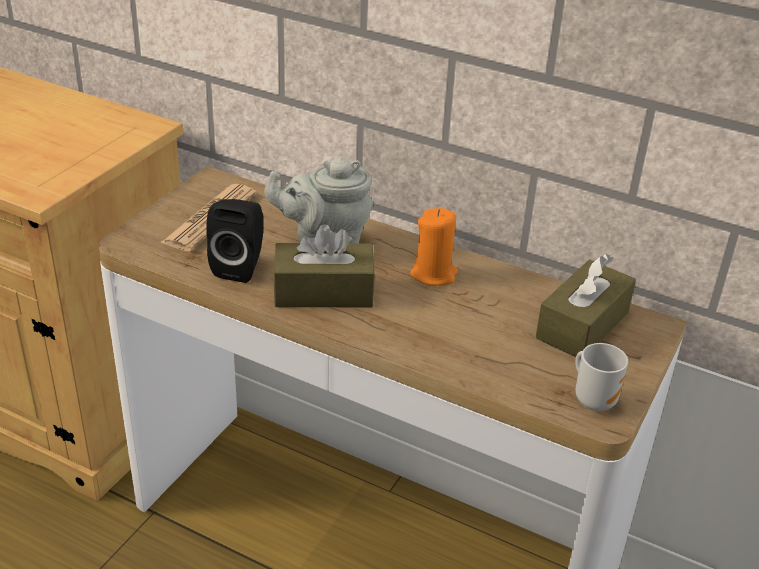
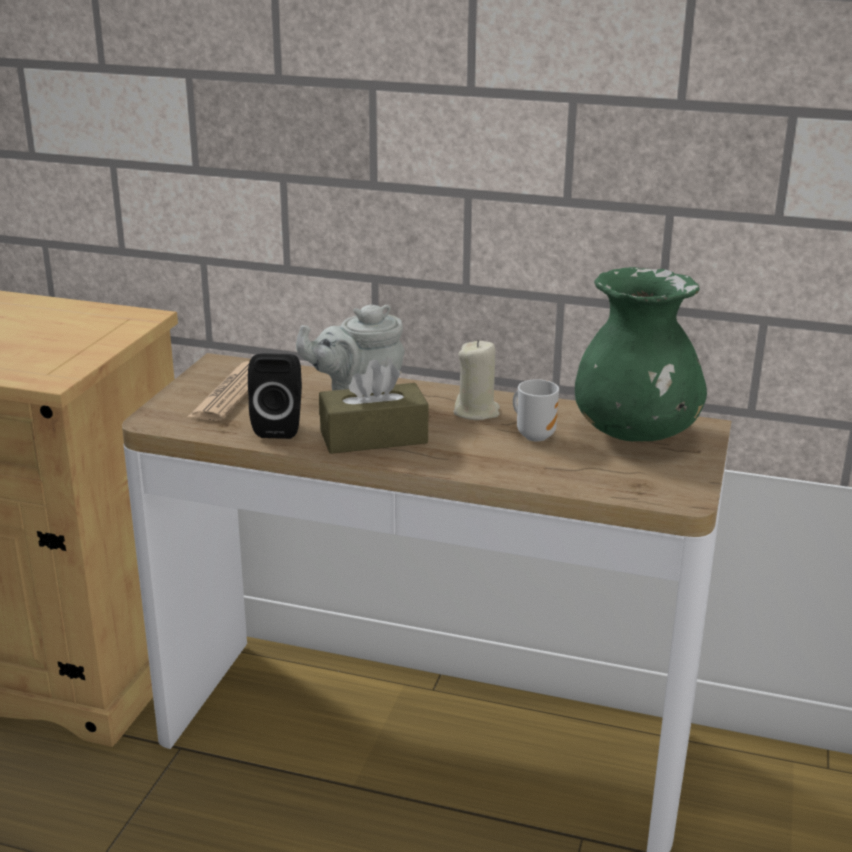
camera: 10 degrees left, 10 degrees down
orange candle [410,208,458,286] -> beige candle [453,340,500,420]
brown tissue box [536,254,636,359] -> green vase [575,267,707,441]
mug [575,343,628,411] -> mug moved to [513,379,559,442]

